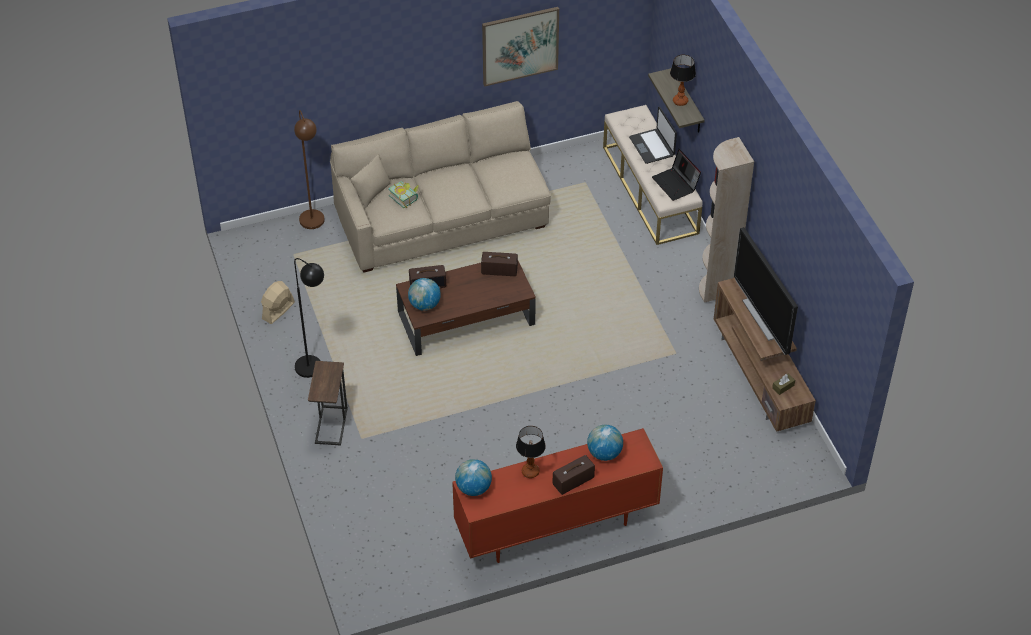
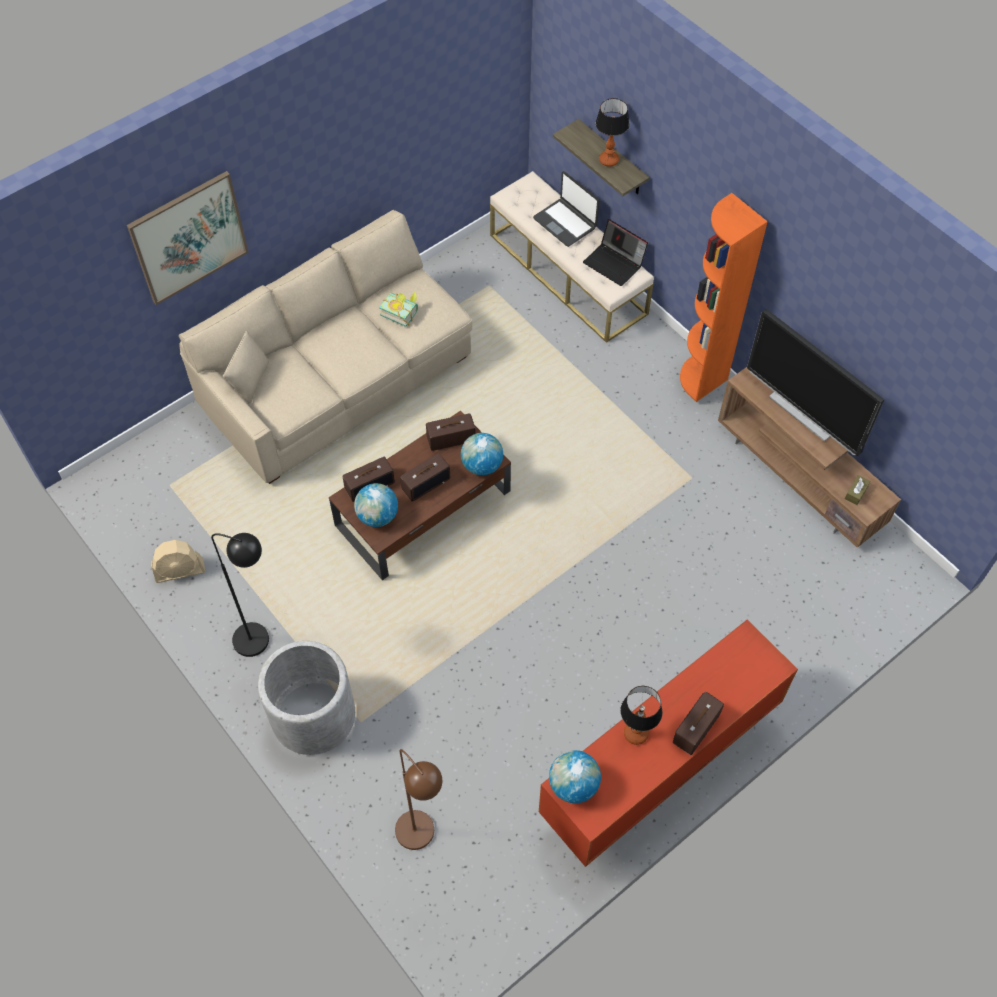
camera: 20 degrees left, 10 degrees up
beige fan [261,281,295,324] -> beige fan turned 120 degrees counterclockwise [151,540,205,583]
brown floor lamp [294,110,325,229] -> brown floor lamp moved to [395,749,442,850]
brown side table [308,361,348,446] -> grey planter [258,641,355,755]
book [388,181,419,208] -> book moved to [379,291,418,327]
picture [482,7,559,87] -> picture moved to [127,171,249,305]
globe [587,425,623,461] -> globe moved to [461,433,503,475]
beige bookcase [699,137,754,303] -> orange bookcase [680,193,768,402]
none -> radio [400,453,450,502]

